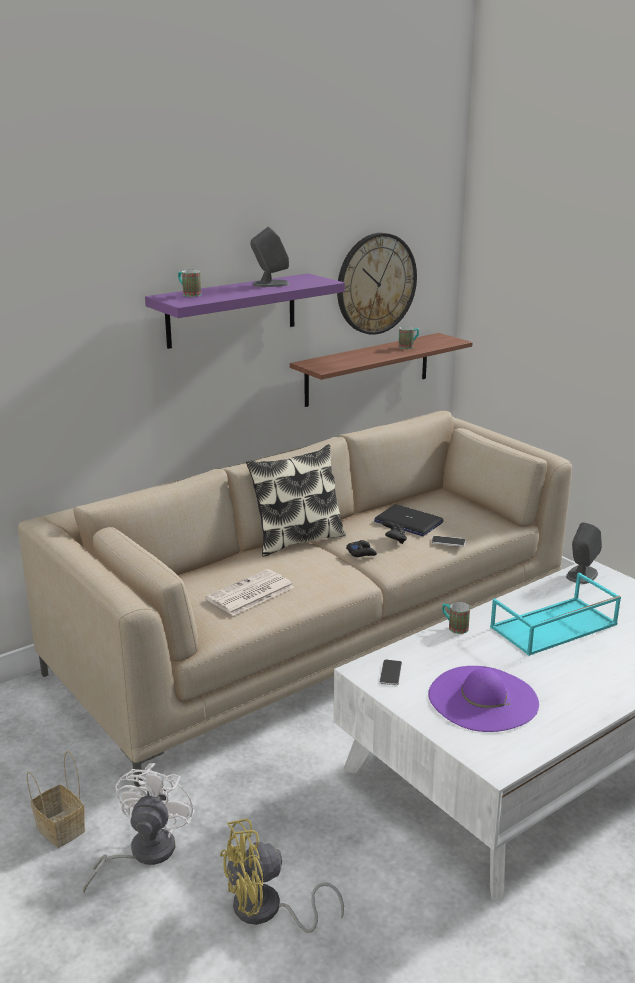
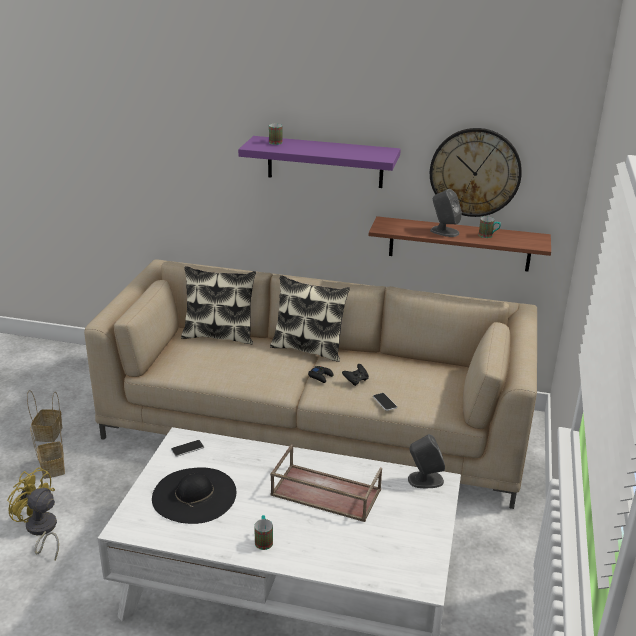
camera: 50 degrees right, 5 degrees up
white fan [83,763,195,894] -> basket [30,422,65,479]
newspaper [206,569,294,616] -> none
grey speaker [250,227,290,287] -> grey speaker moved to [430,189,462,237]
laptop [374,505,444,536] -> none
purple hat [428,666,539,732] -> black hat [152,468,236,524]
mug [442,602,470,634] -> mug moved to [254,515,273,550]
turquoise tray [490,573,621,656] -> brown tray [270,445,382,522]
none -> pillow [181,266,256,344]

